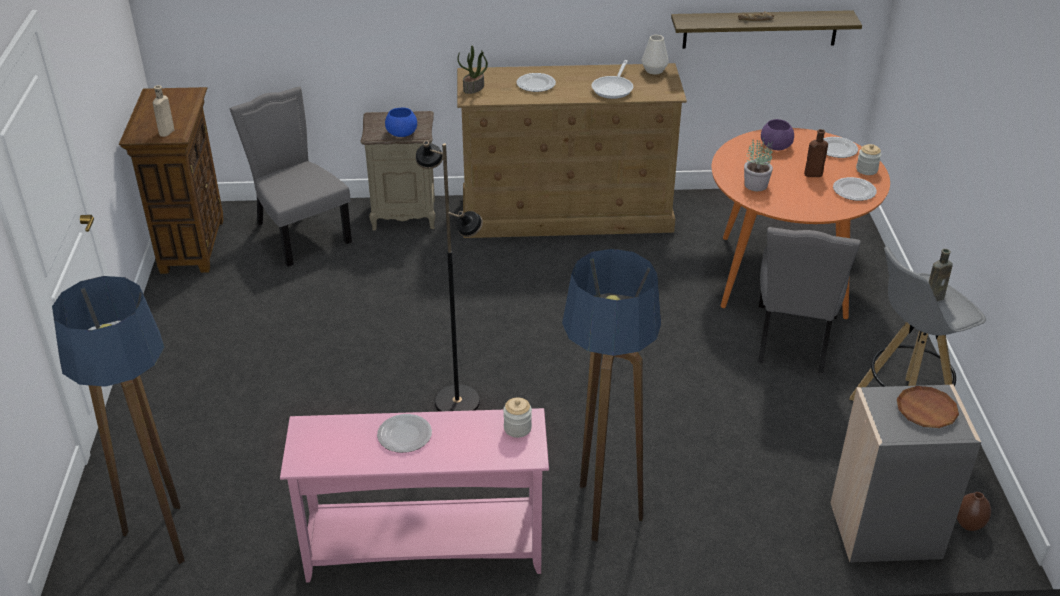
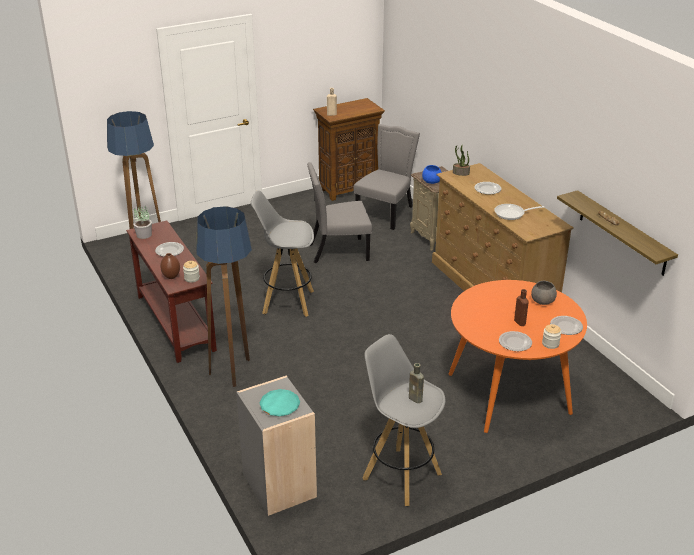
camera: 65 degrees right, 5 degrees down
pink console table [280,408,549,582] -> brown console table [126,220,217,363]
black floor lamp [416,141,483,412] -> grey stool [251,190,314,317]
white vase [642,35,669,74] -> none
potted plant [744,138,773,191] -> potted plant moved to [133,204,152,239]
grey chair [758,227,861,373] -> grey chair moved to [307,162,372,263]
purple bowl [761,119,794,150] -> grey bowl [531,281,557,305]
brown plate [897,386,959,428] -> turquoise plate [260,389,300,417]
brown vase [957,492,991,531] -> brown vase moved to [160,253,180,279]

